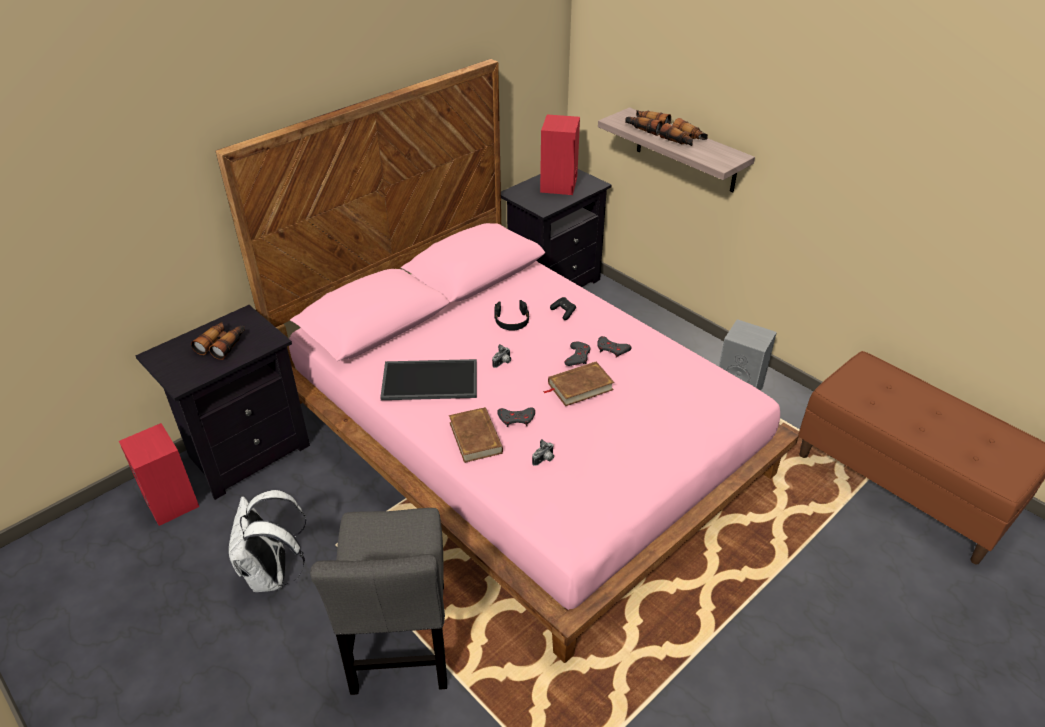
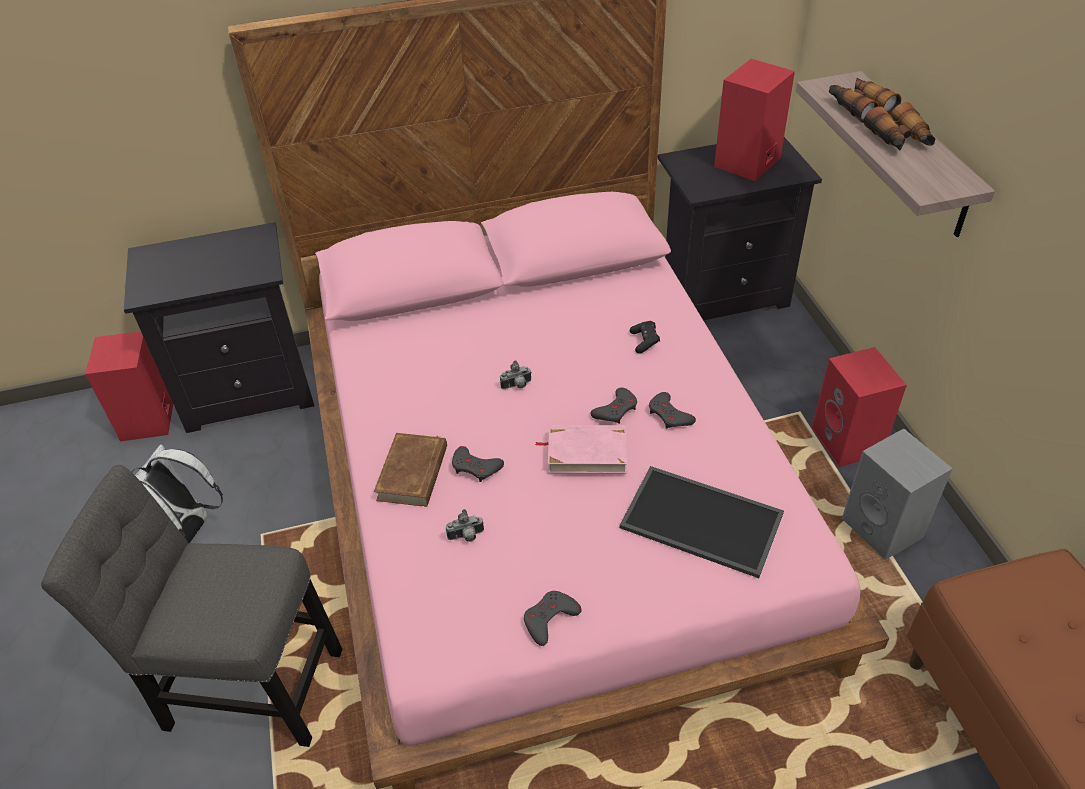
camera: 30 degrees right, 5 degrees up
binoculars [191,321,245,360] -> none
grey chair [310,508,447,695] -> grey chair turned 75 degrees clockwise [41,465,342,747]
tray [380,359,477,400] -> tray moved to [620,466,784,578]
black headphones [495,300,529,331] -> none
brown book [543,362,614,406] -> pink book [535,425,627,473]
none -> grey game controller [524,591,582,646]
none -> red speaker [812,347,907,467]

